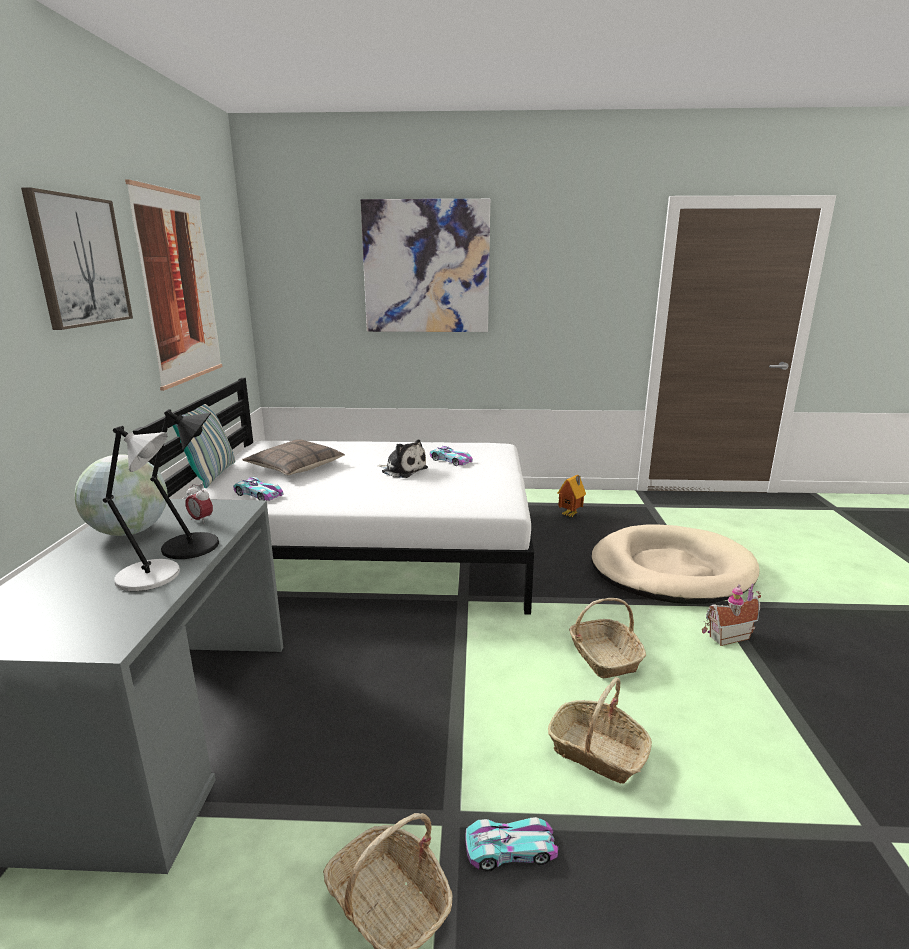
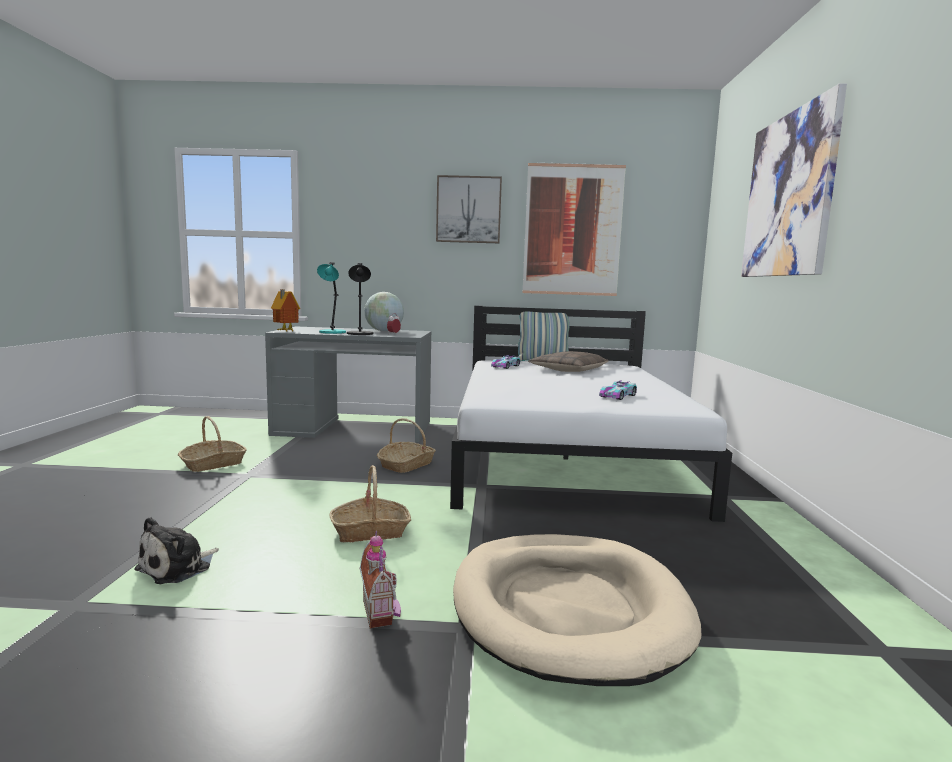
camera: 90 degrees right, 10 degrees down
grey table lamp [103,426,180,591] -> turquoise table lamp [317,262,346,334]
plush toy [378,439,428,478] -> plush toy moved to [134,517,219,584]
toy car [465,817,558,872] -> none
basket [548,677,652,784] -> basket moved to [377,418,436,473]
toy house [557,475,586,517] -> toy house moved to [271,289,300,331]

